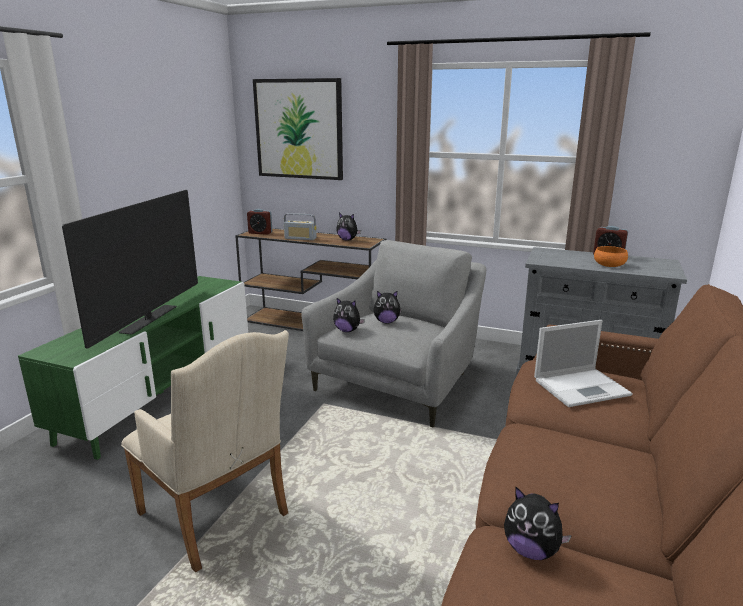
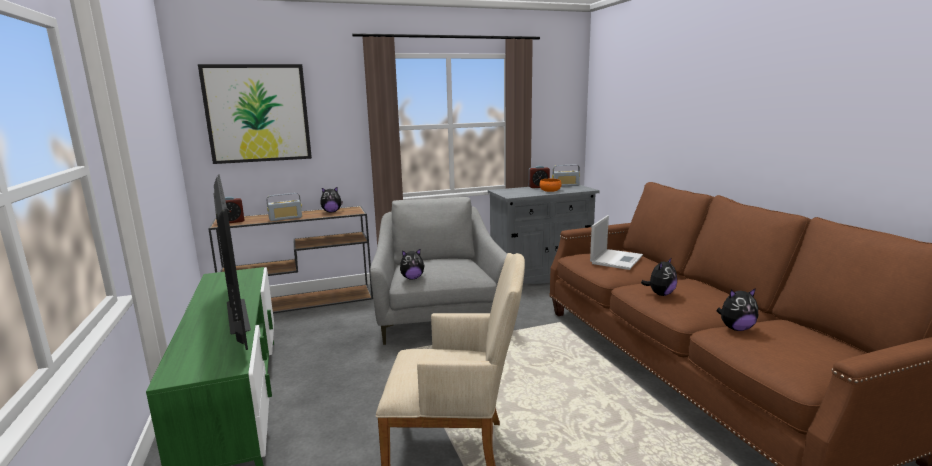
camera: 40 degrees left, 5 degrees down
plush toy [374,291,402,323] -> plush toy moved to [641,257,677,296]
none -> radio [552,165,580,187]

